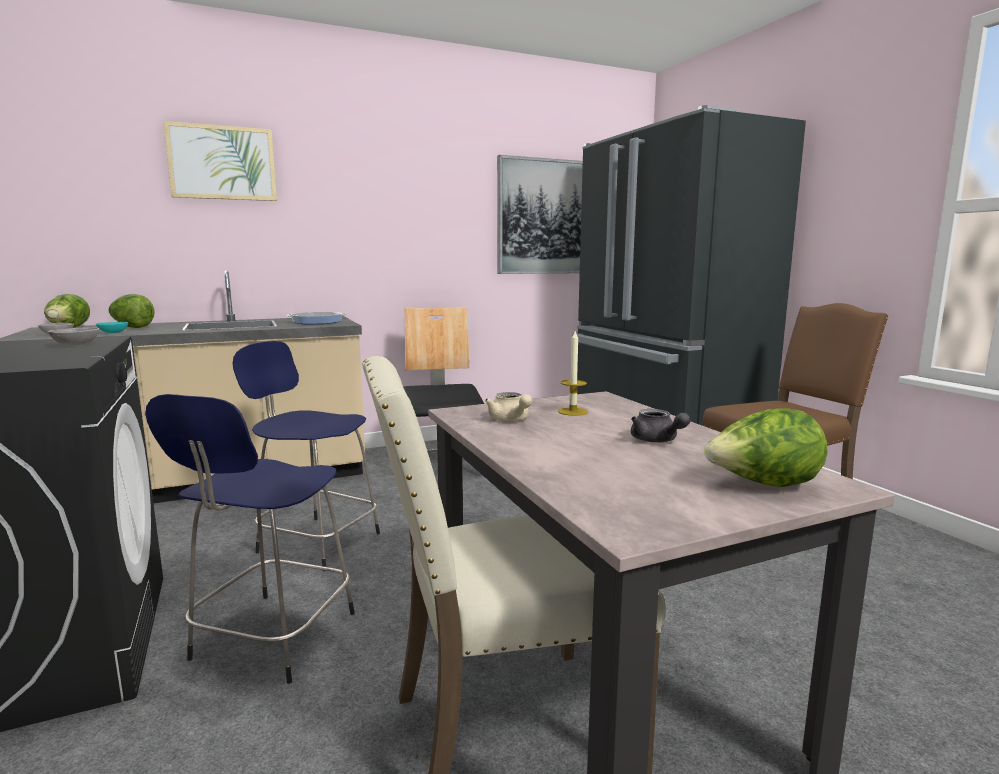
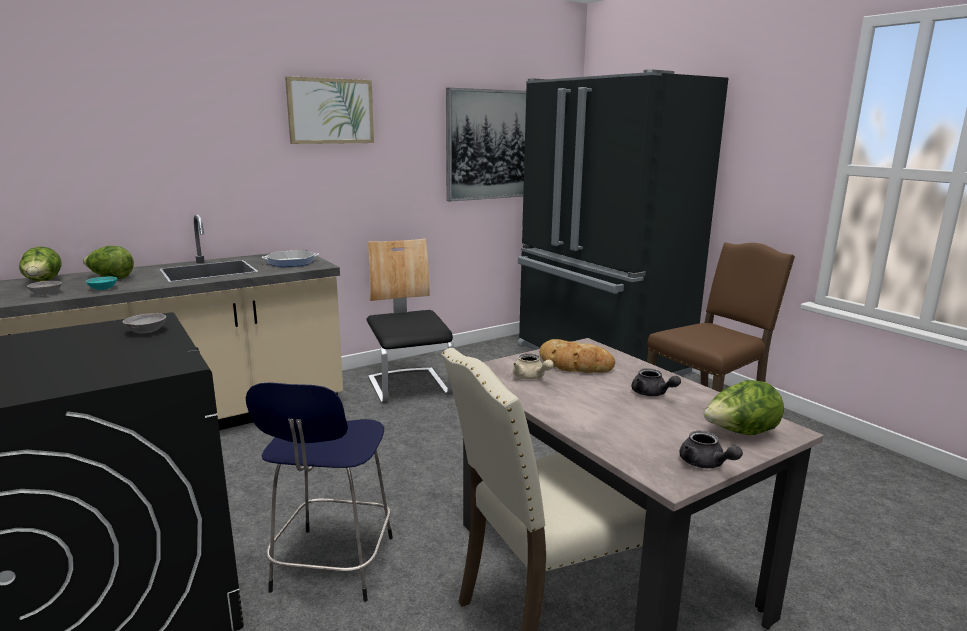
camera: 10 degrees left, 5 degrees up
picture [163,121,277,201] -> picture moved to [285,76,374,144]
blue stool [232,341,380,571] -> none
candle [558,329,588,416] -> bread [539,339,615,373]
none -> grey teapot [679,431,743,468]

